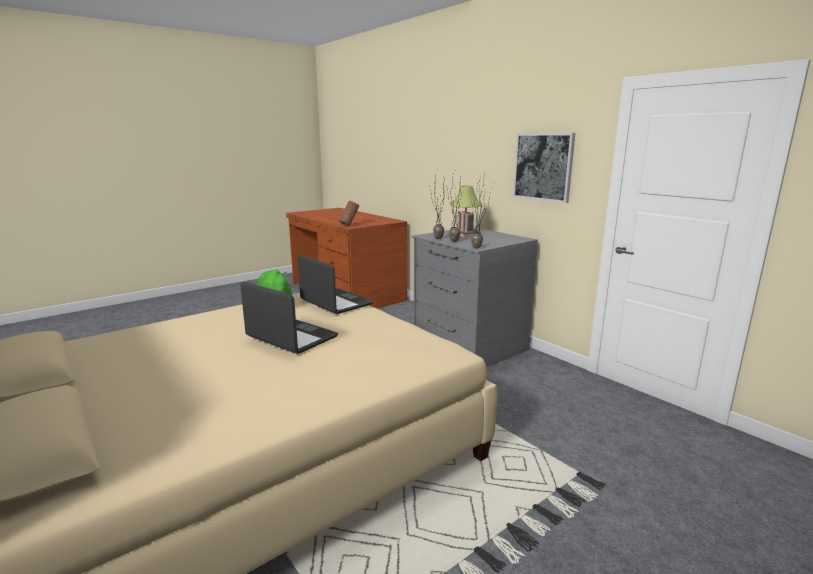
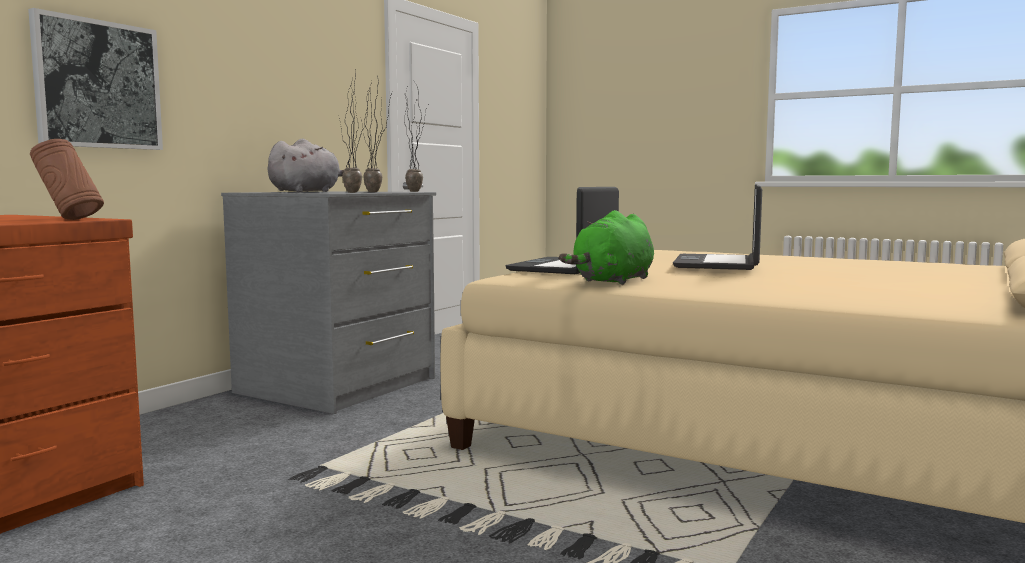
camera: 110 degrees left, 10 degrees down
table lamp [450,186,481,237] -> grey plush toy [268,138,345,192]
picture [513,133,575,203] -> picture moved to [28,8,163,150]

